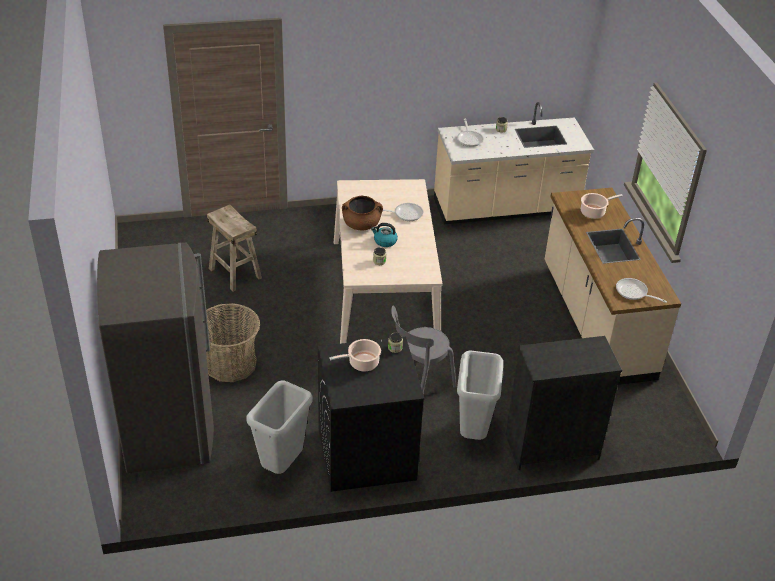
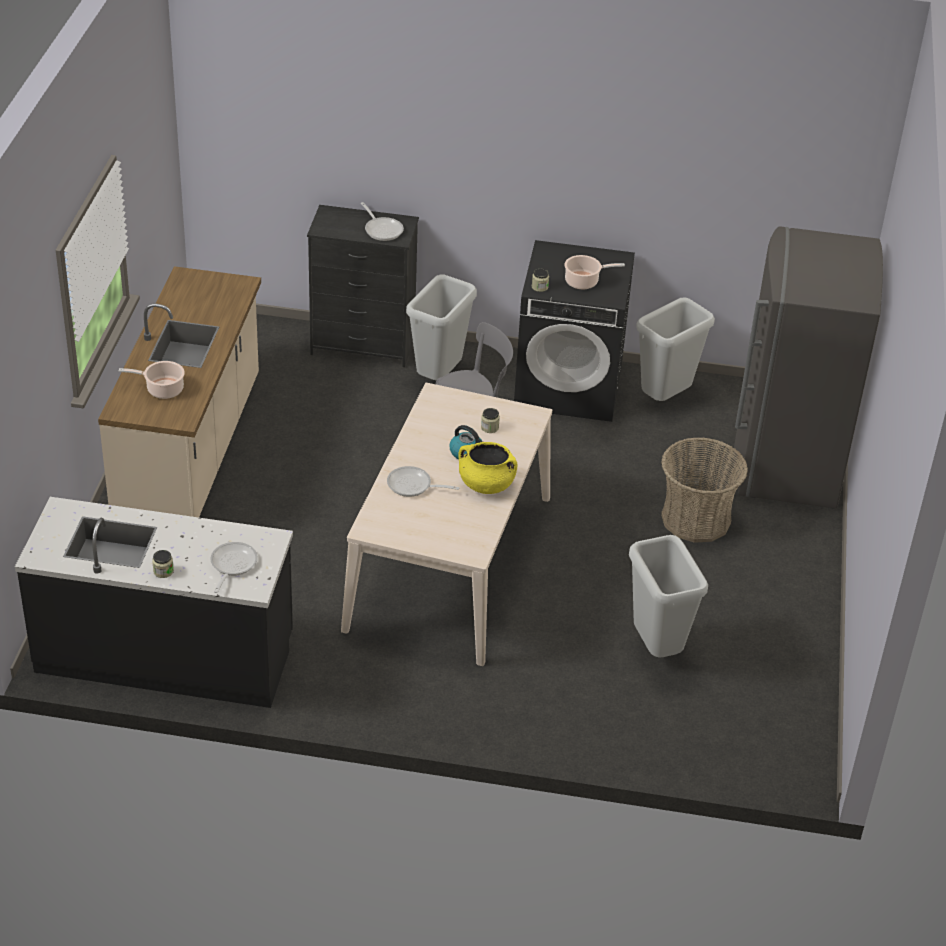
camera: 160 degrees left, 0 degrees up
beige stool [207,204,262,291] -> grey trash can [629,535,708,658]
brown cooking pot [342,196,383,230] -> yellow cooking pot [458,442,517,494]
beige counter [434,102,594,224] -> black counter [15,497,293,708]
frying pan [616,278,667,303] -> frying pan moved to [361,202,404,241]

